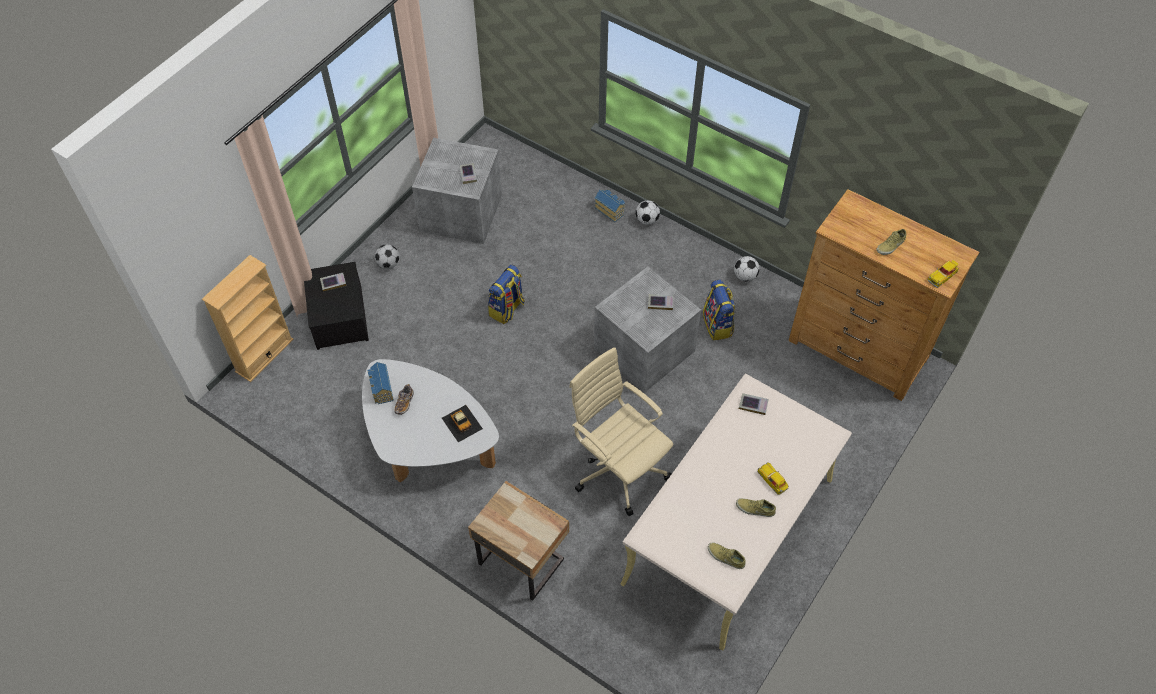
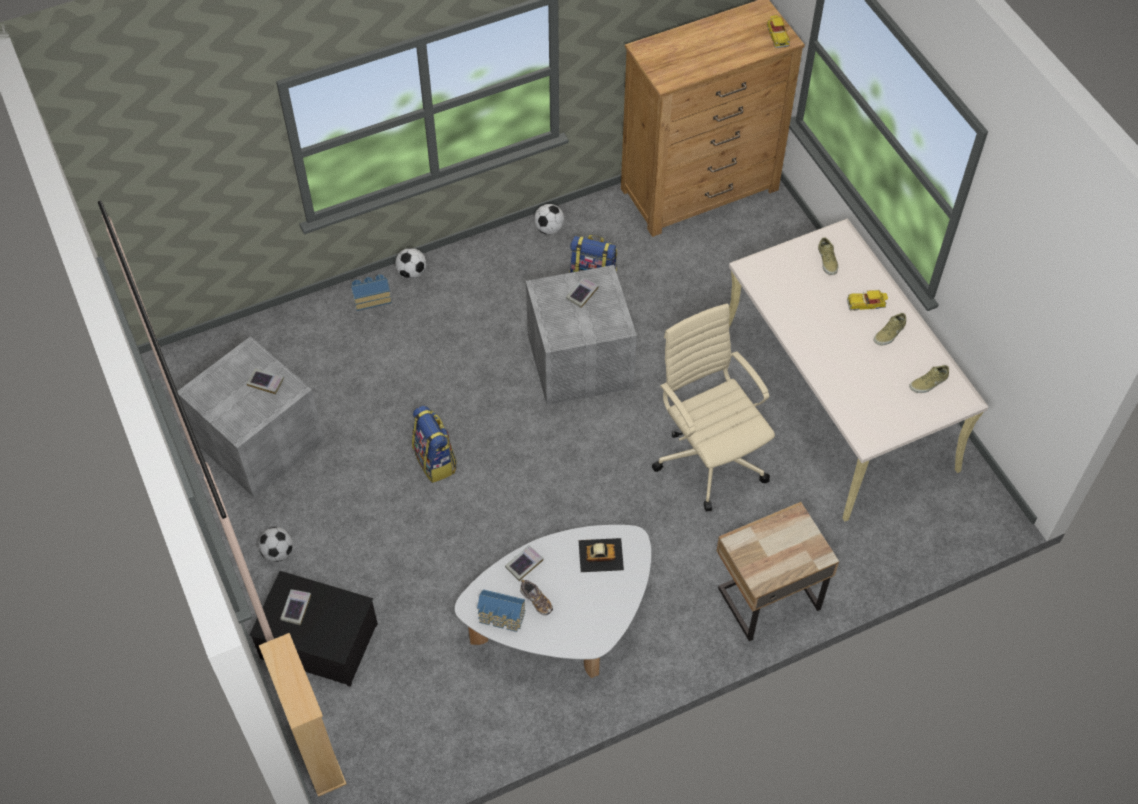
camera: 60 degrees left, 0 degrees up
beige office chair [569,347,673,516] -> beige office chair turned 75 degrees clockwise [652,304,775,512]
book [739,393,769,415] -> book moved to [505,545,543,581]
beige shoe [876,229,906,255] -> beige shoe moved to [818,238,838,275]

